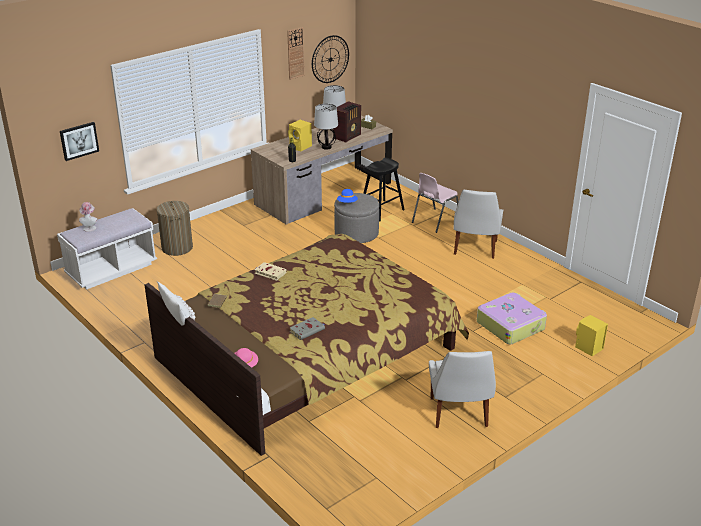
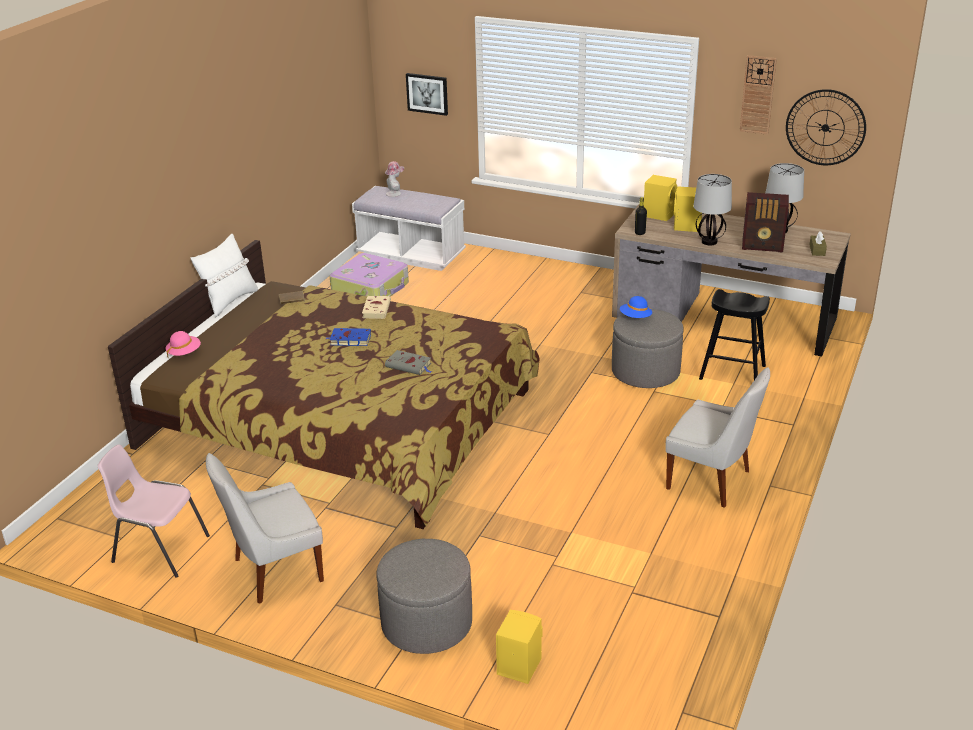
camera: 65 degrees right, 0 degrees up
laundry basket [156,201,193,256] -> none
grey book [290,317,325,340] -> grey book moved to [385,350,432,375]
pink chair [412,173,458,233] -> pink chair moved to [98,444,210,578]
white chair [454,190,503,259] -> white chair turned 135 degrees counterclockwise [665,367,770,508]
suitcase [477,293,547,344] -> suitcase moved to [330,253,409,297]
none -> blue book [326,328,371,346]
none -> grey ottoman [376,539,472,654]
none -> yellow speaker [644,175,678,221]

